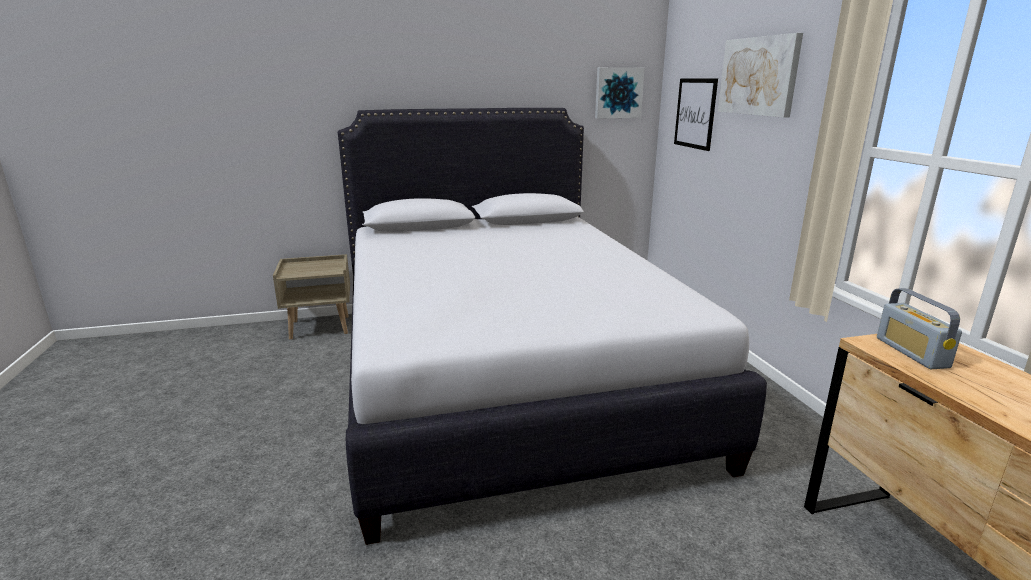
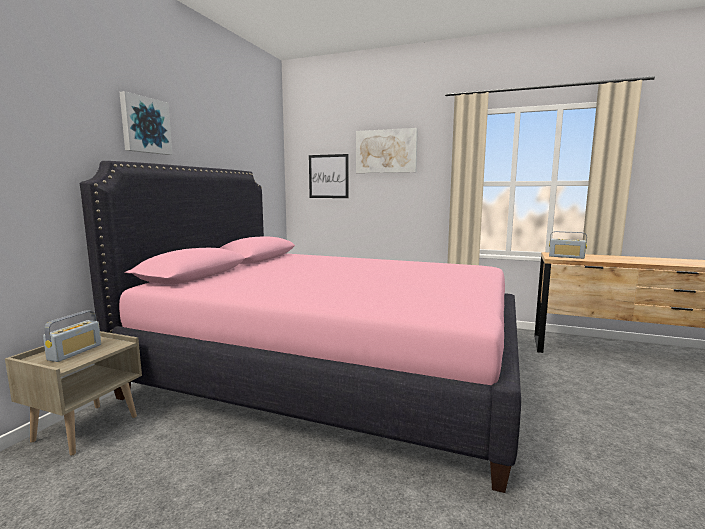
camera: 55 degrees left, 10 degrees down
white bed [338,108,767,545] -> pink bed [80,161,521,493]
picture [595,67,645,119] -> picture moved to [119,91,173,155]
none -> radio [43,310,101,362]

